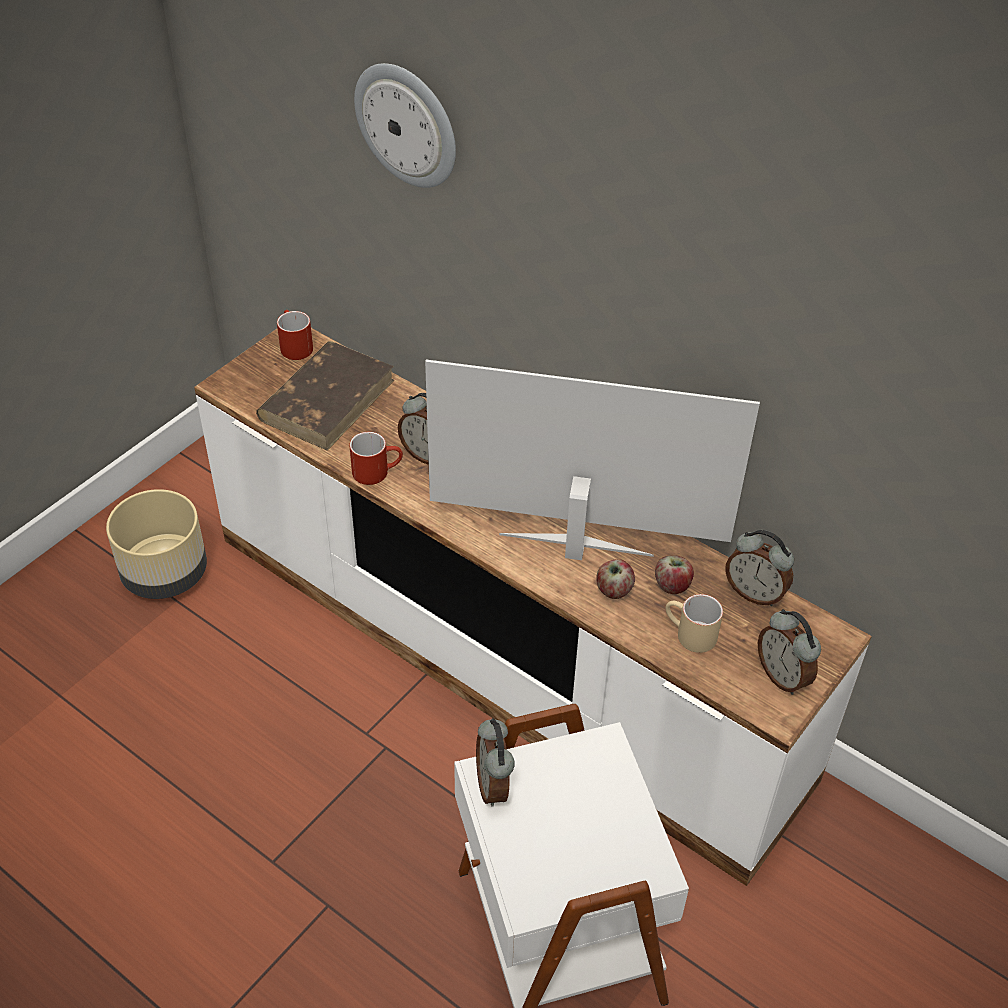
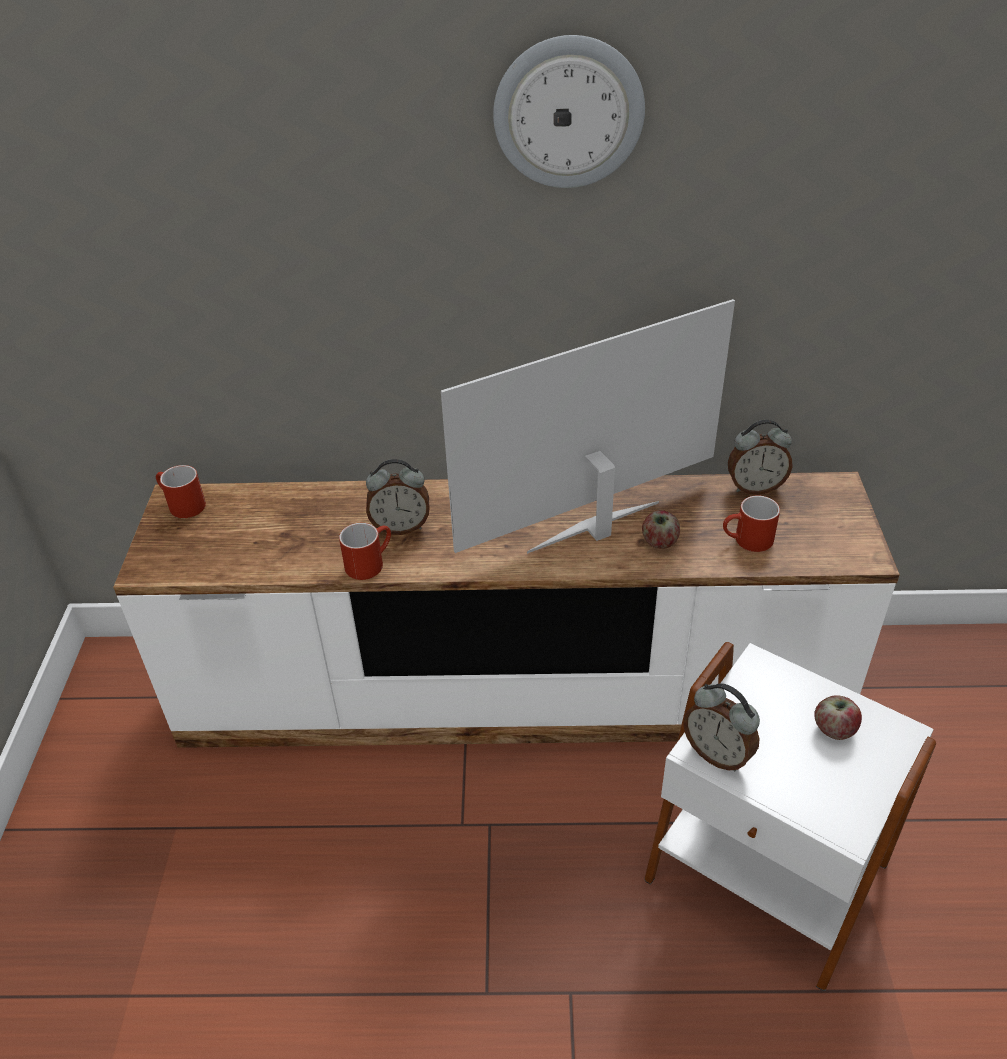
camera: 35 degrees left, 5 degrees down
beige planter [106,489,207,599] -> none
brown book [256,341,394,451] -> none
wall clock [354,63,456,188] -> wall clock moved to [493,35,645,188]
apple [655,555,694,594] -> apple moved to [814,695,862,740]
beige mug [666,594,723,653] -> red mug [723,495,780,552]
alarm clock [758,609,821,695] -> none

